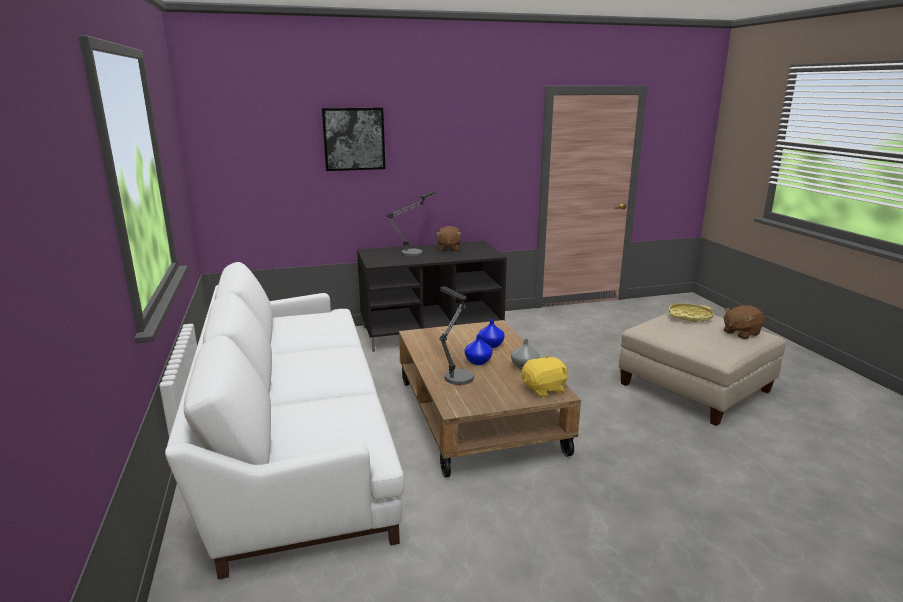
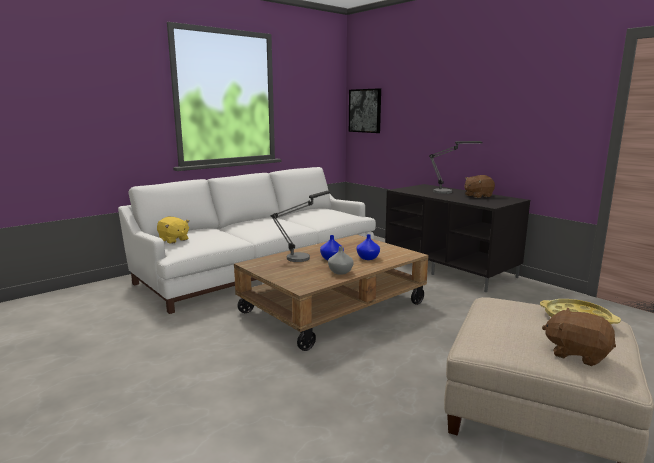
camera: 65 degrees right, 5 degrees down
picture [321,108,386,171] -> picture moved to [349,88,381,133]
yellow plush toy [522,355,568,397] -> yellow plush toy moved to [157,217,189,244]

